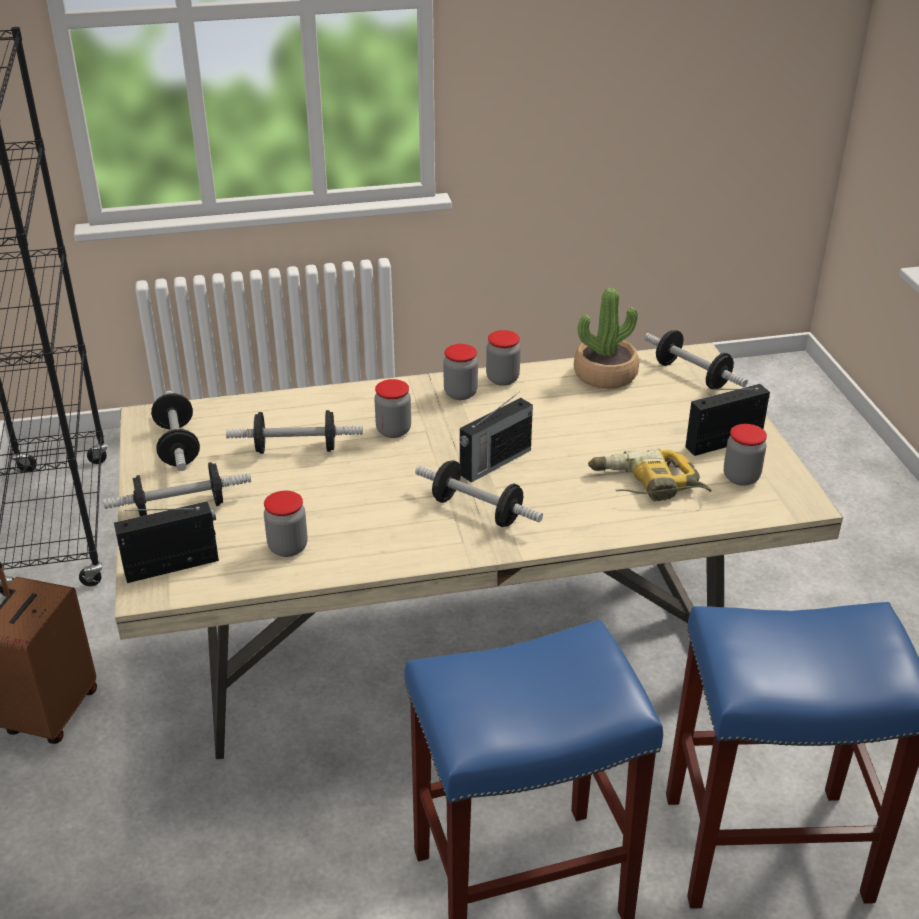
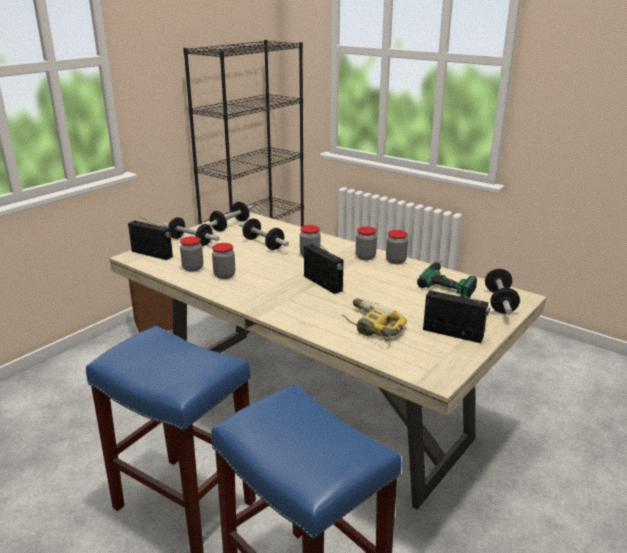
camera: 50 degrees right, 10 degrees down
dumbbell [415,460,543,527] -> none
radio [459,392,533,483] -> radio turned 135 degrees counterclockwise [304,237,343,294]
potted plant [574,288,639,389] -> power drill [417,260,477,298]
jar [724,424,767,486] -> jar moved to [212,243,235,279]

